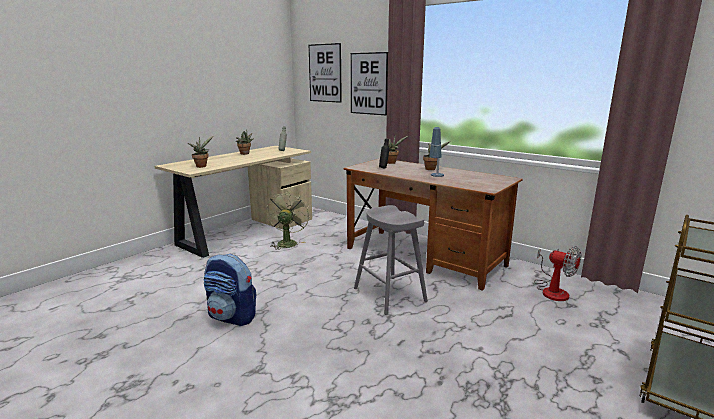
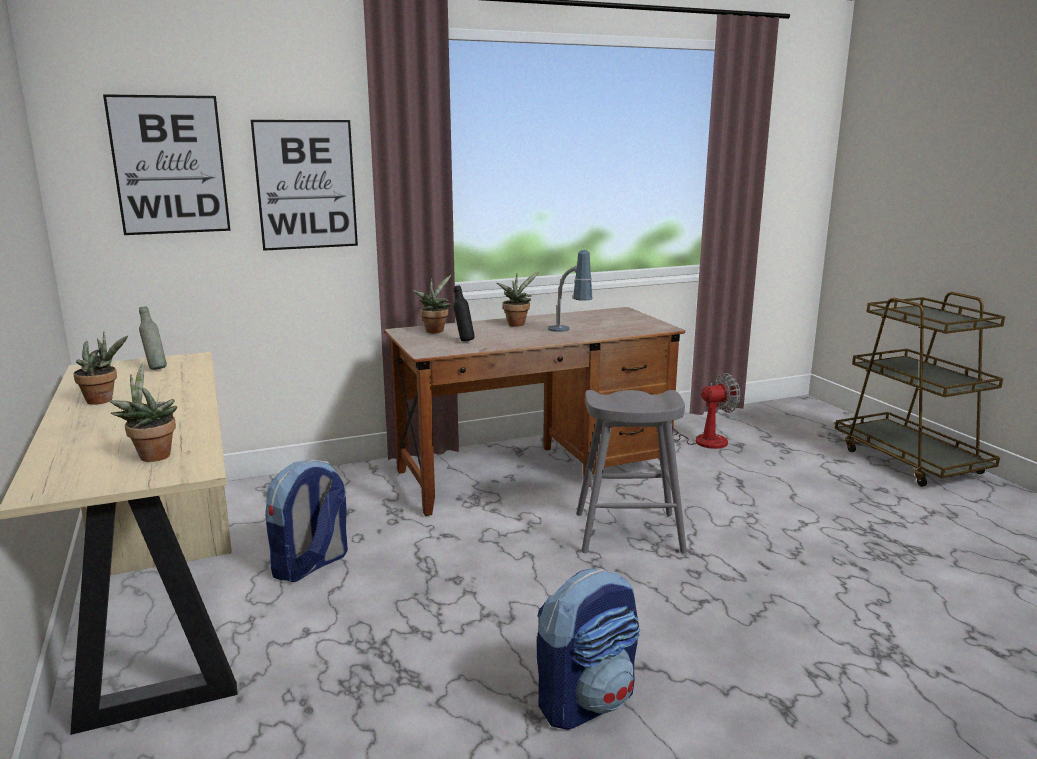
camera: 60 degrees left, 0 degrees up
green fan [266,191,310,250] -> backpack [265,460,348,582]

